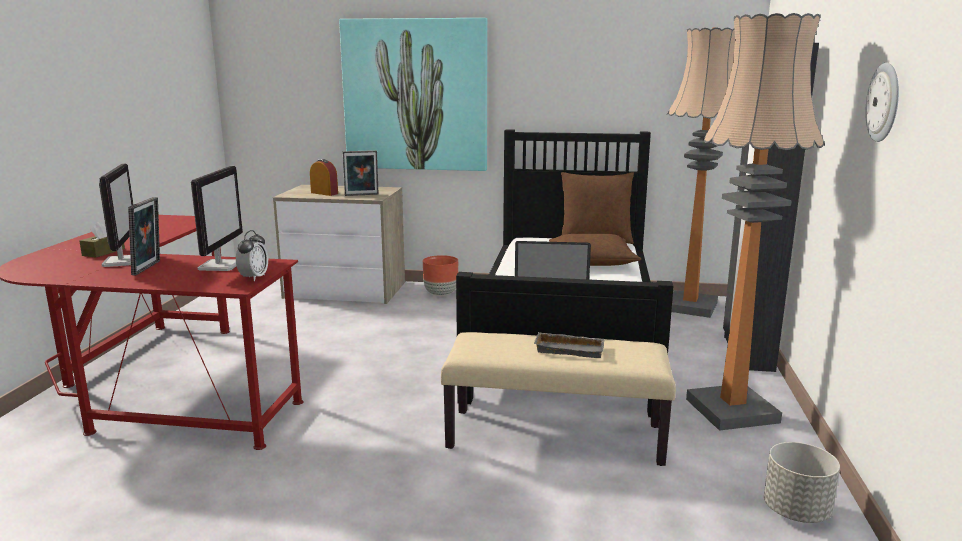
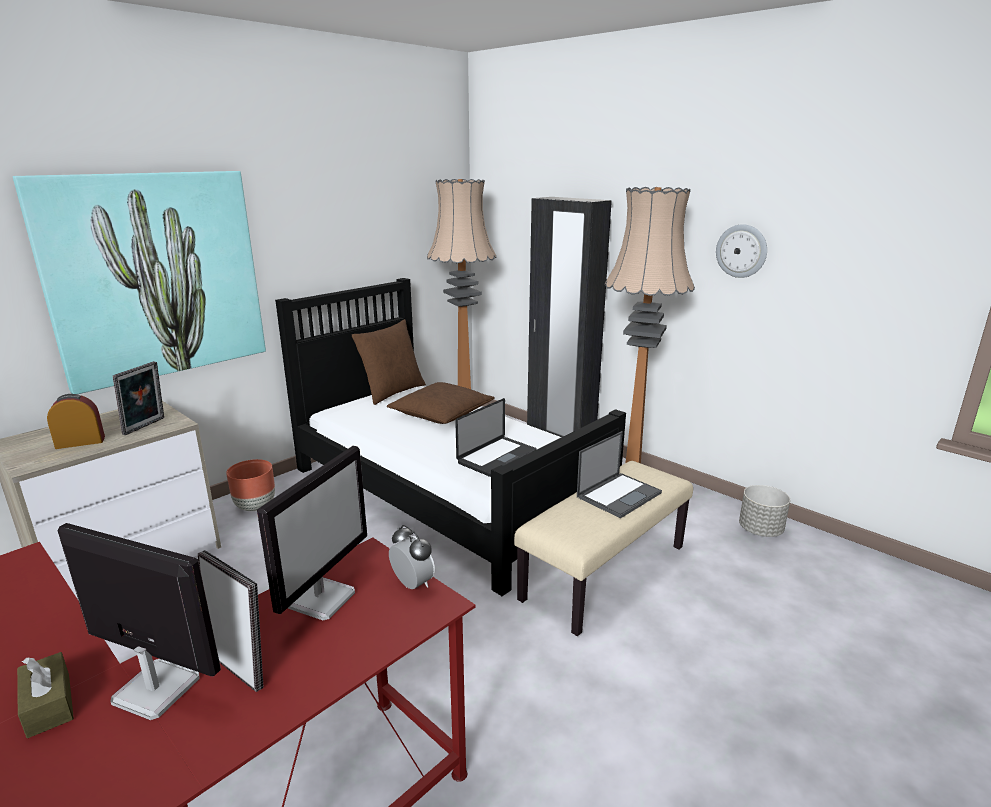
camera: 55 degrees left, 5 degrees up
monitor [191,166,243,271] -> monitor turned 75 degrees clockwise [257,446,367,620]
grey tray [534,332,605,358] -> laptop [577,431,662,518]

